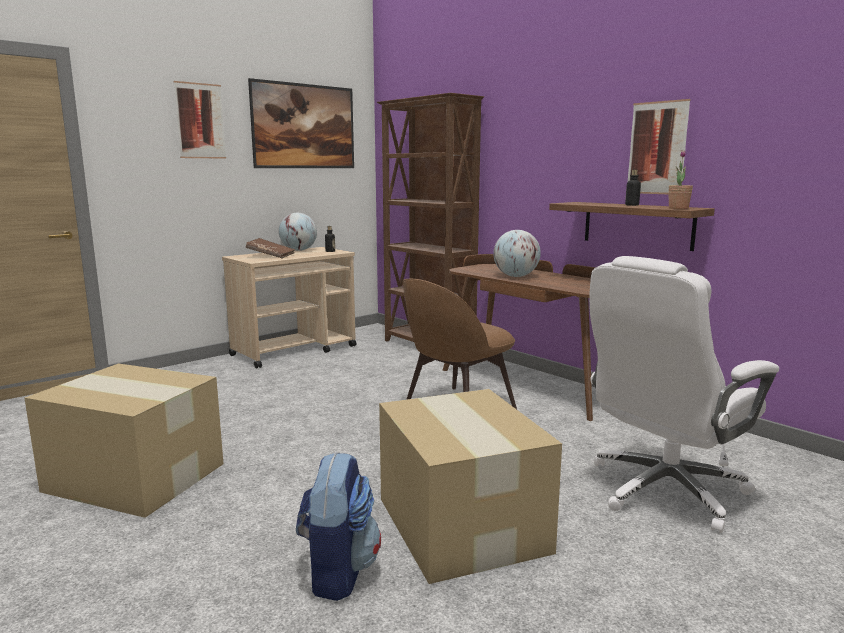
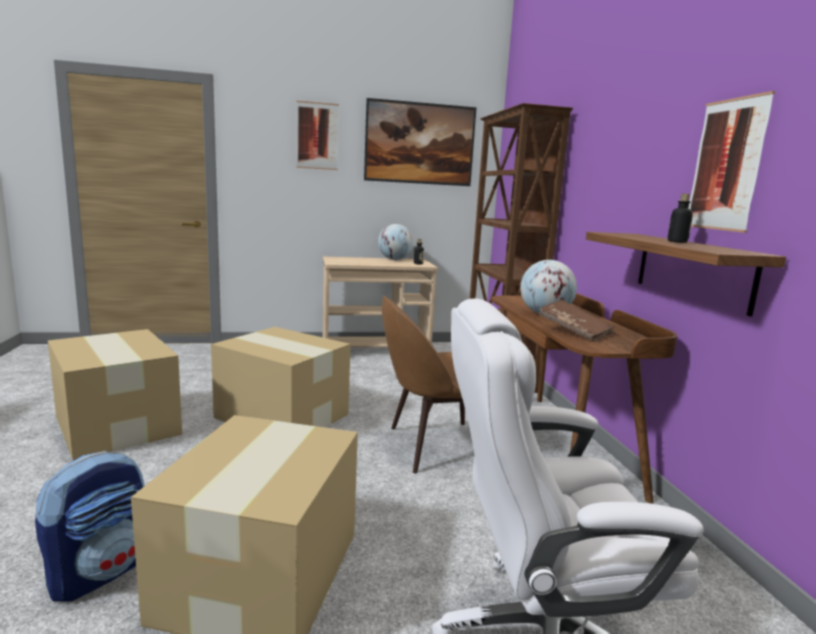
camera: 30 degrees right, 0 degrees up
brown book [245,238,295,259] -> brown book moved to [539,300,615,342]
potted plant [668,150,693,209] -> none
none -> cardboard box [211,327,351,427]

